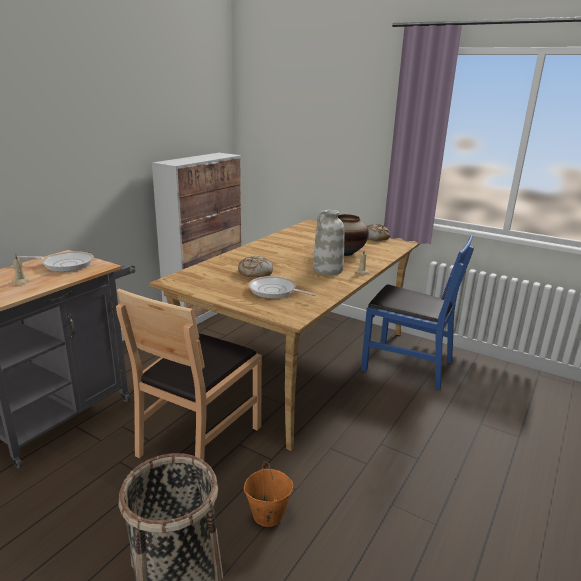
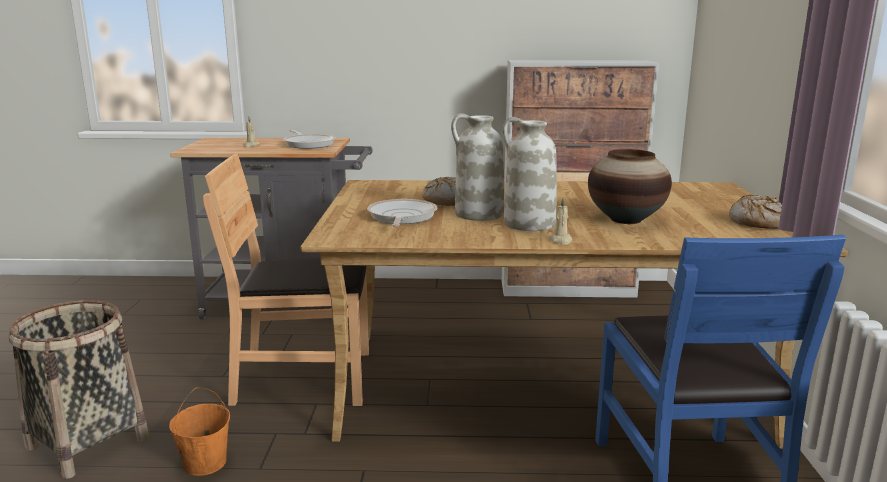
camera: 60 degrees right, 5 degrees down
none -> white vase [451,113,504,221]

